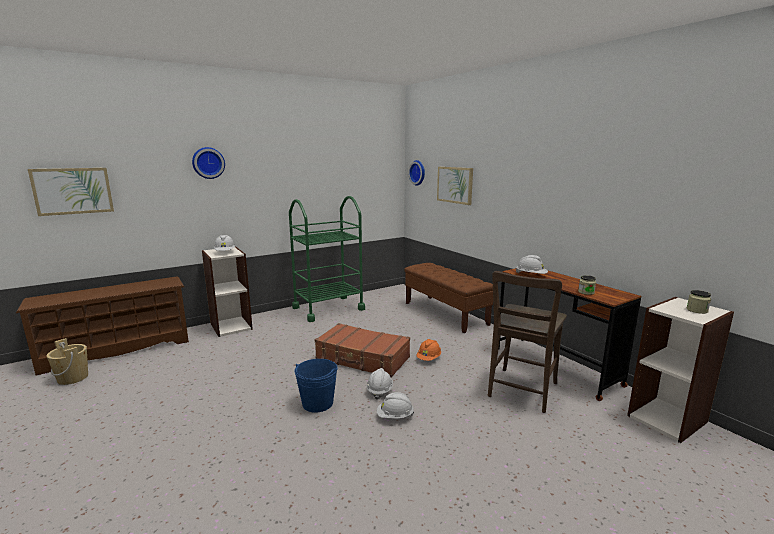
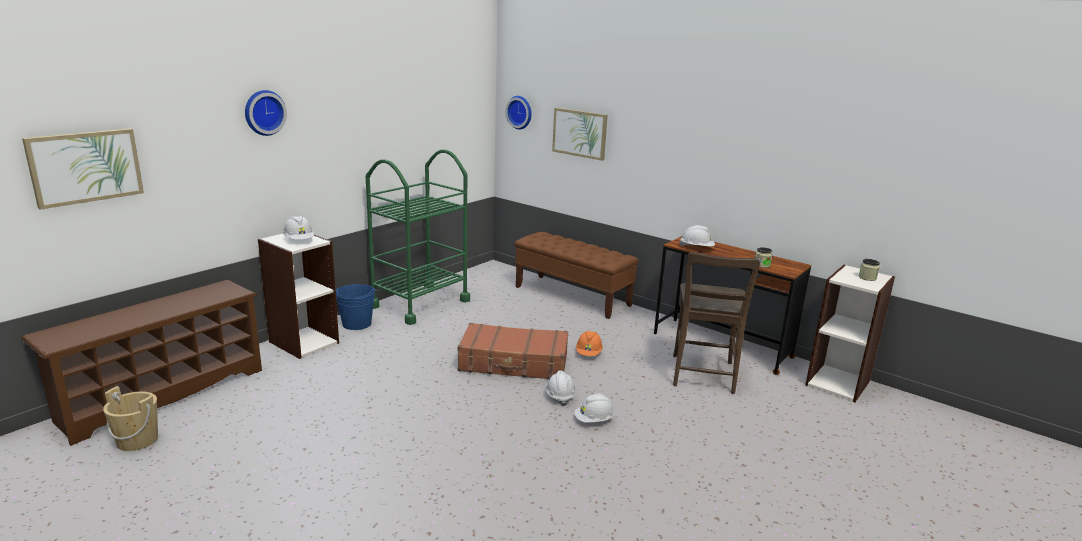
camera: 20 degrees left, 5 degrees up
blue bucket [295,359,338,413] -> blue bucket moved to [335,284,376,330]

